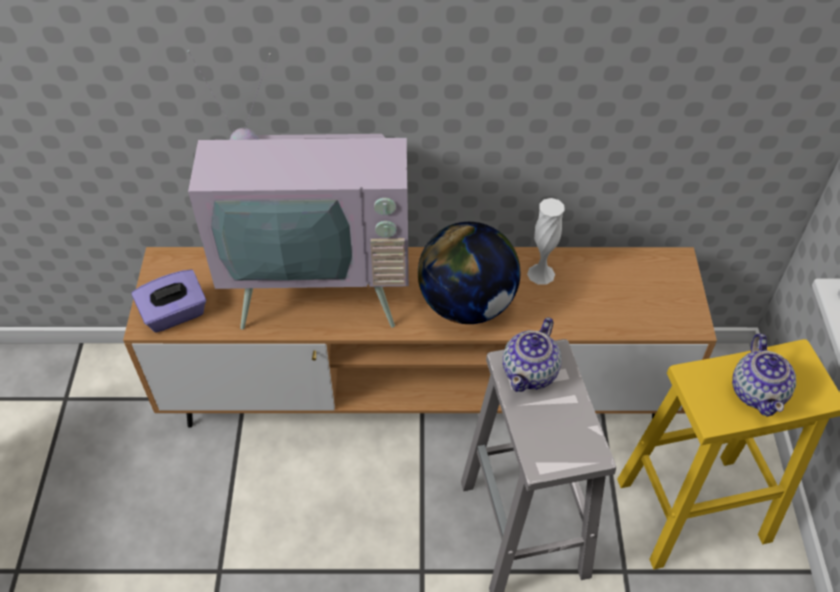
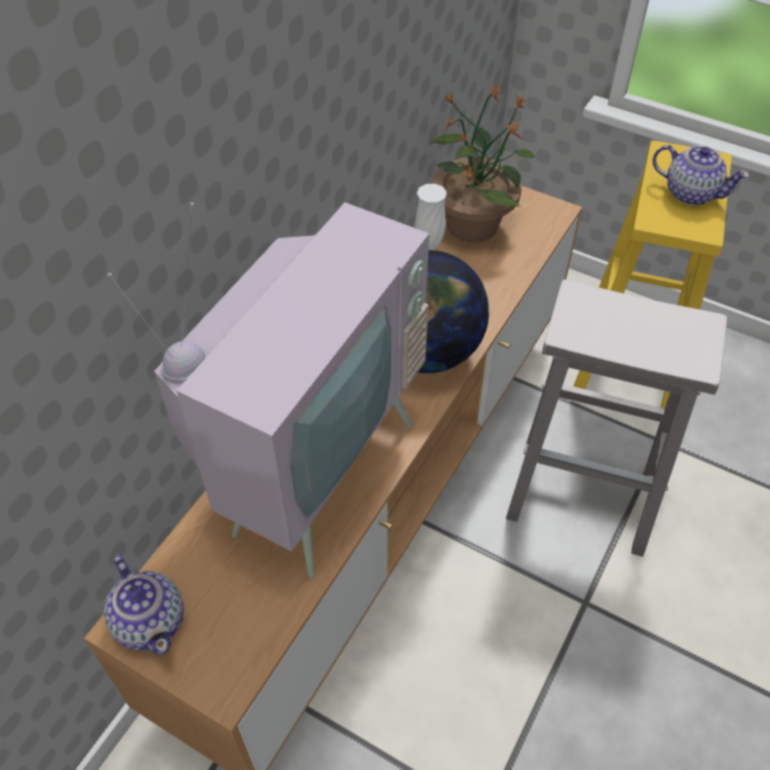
camera: 60 degrees left, 0 degrees up
purple tissue box [131,269,206,333] -> none
teapot [503,317,562,392] -> teapot moved to [104,555,184,655]
none -> potted plant [429,85,536,242]

